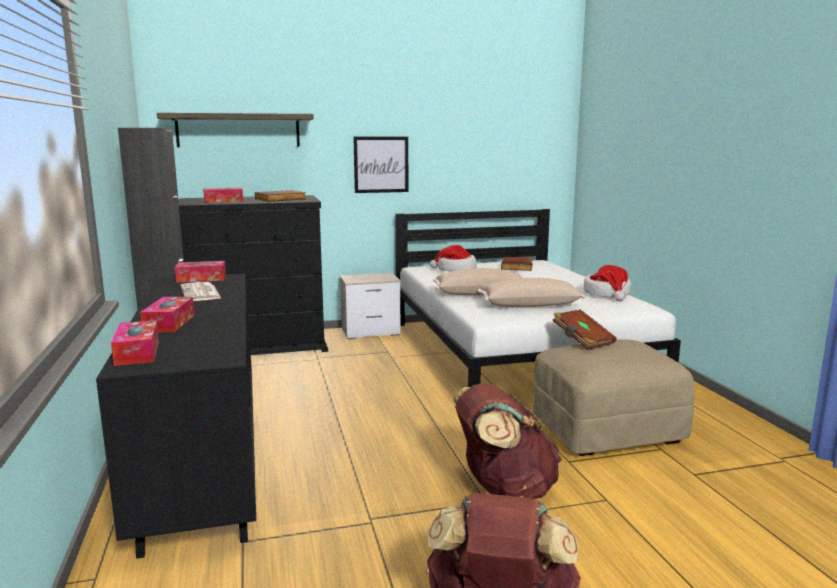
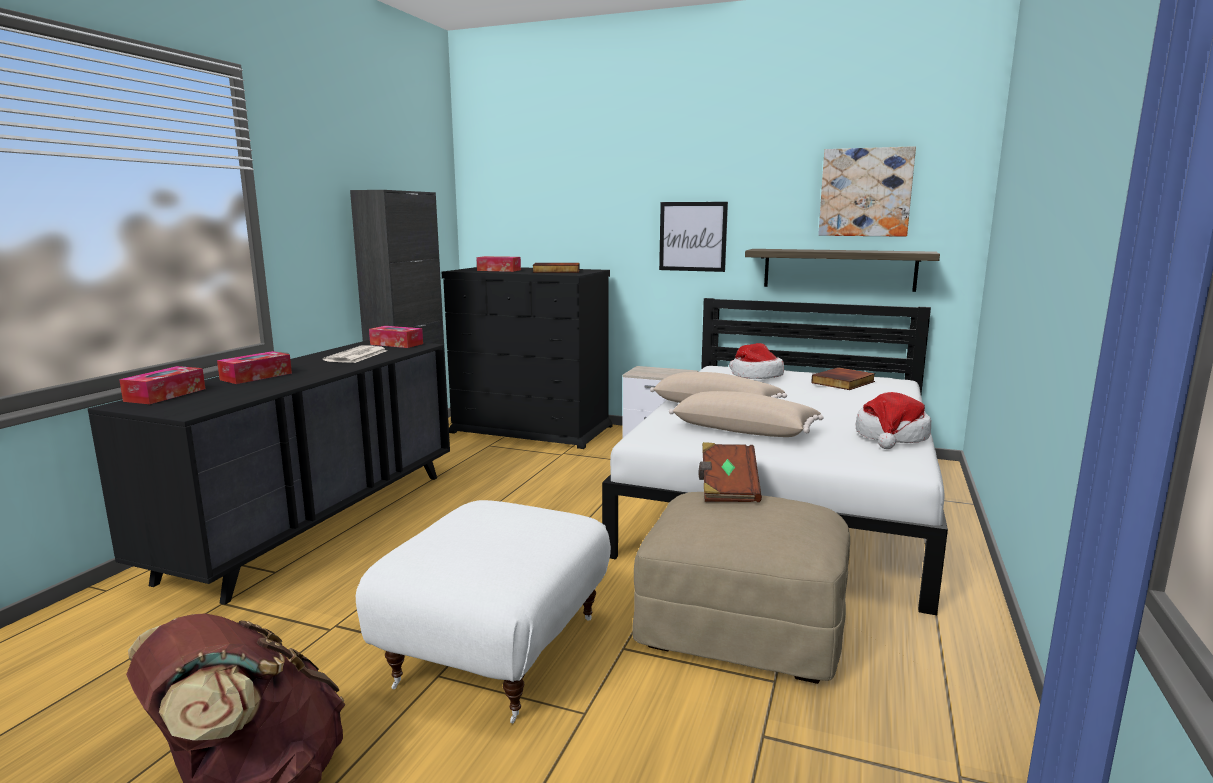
camera: 35 degrees right, 0 degrees up
shelf [157,113,314,147] -> shelf moved to [745,249,940,292]
brown backpack [453,383,562,499] -> white ottoman [356,500,611,724]
none -> picture [818,146,916,237]

